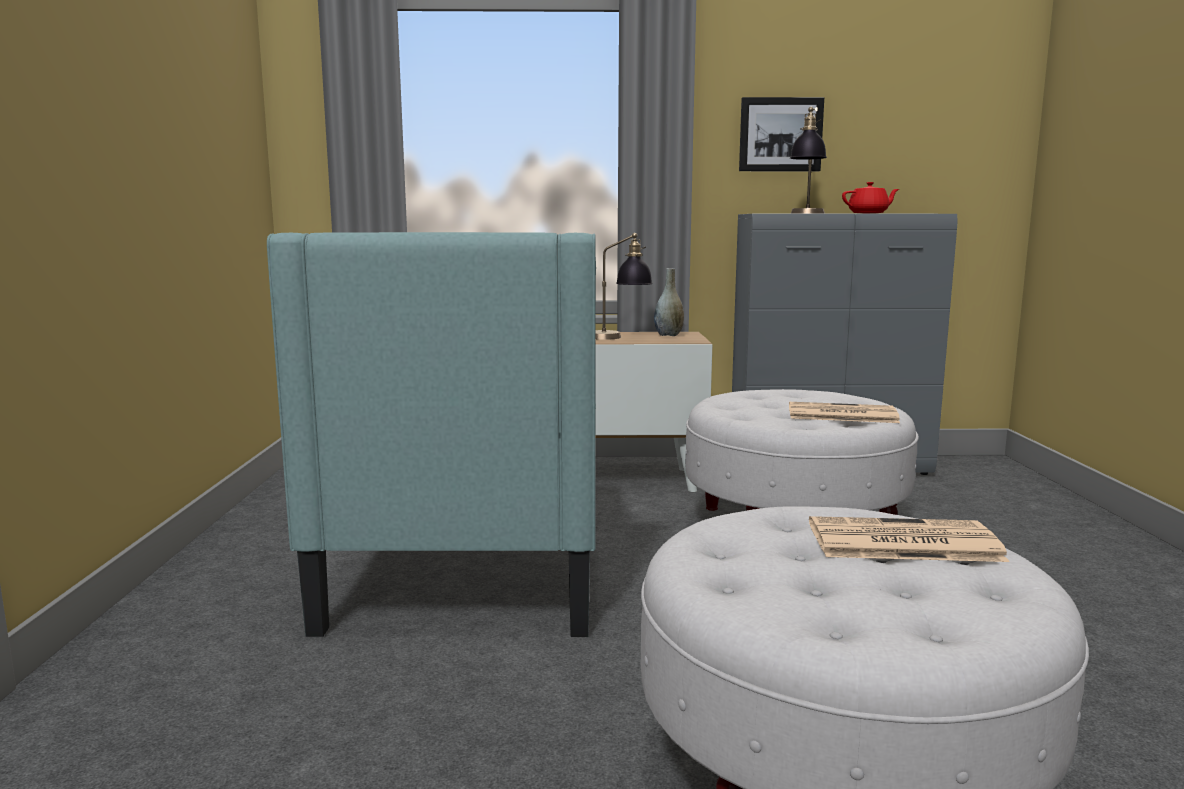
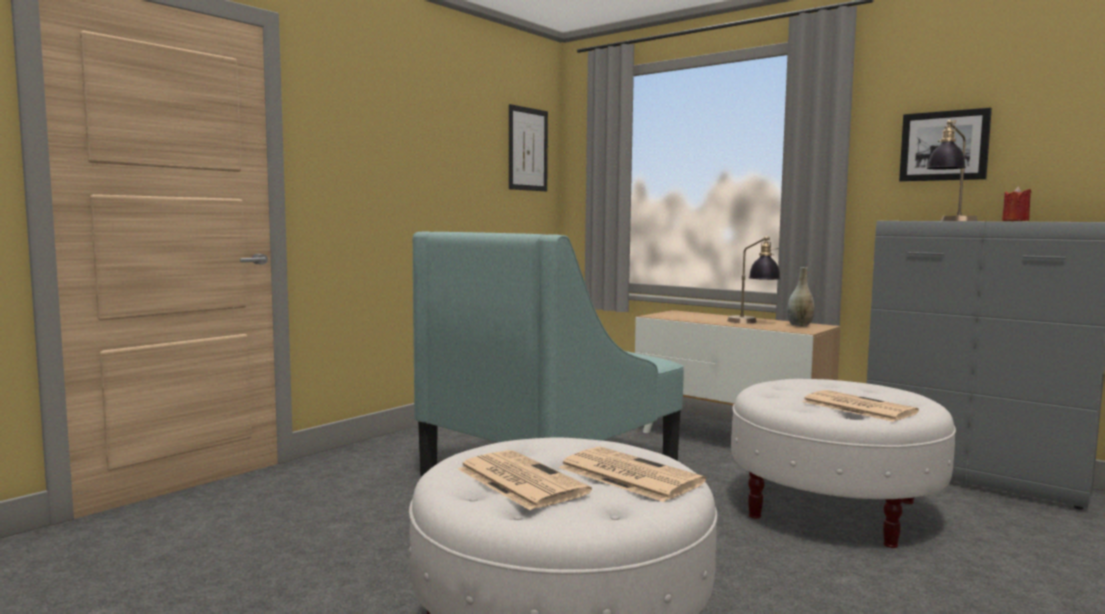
camera: 40 degrees right, 5 degrees down
red teapot [842,182,899,213] -> red candle [1002,187,1031,221]
none -> newspaper [458,450,592,510]
none -> picture [509,104,548,191]

